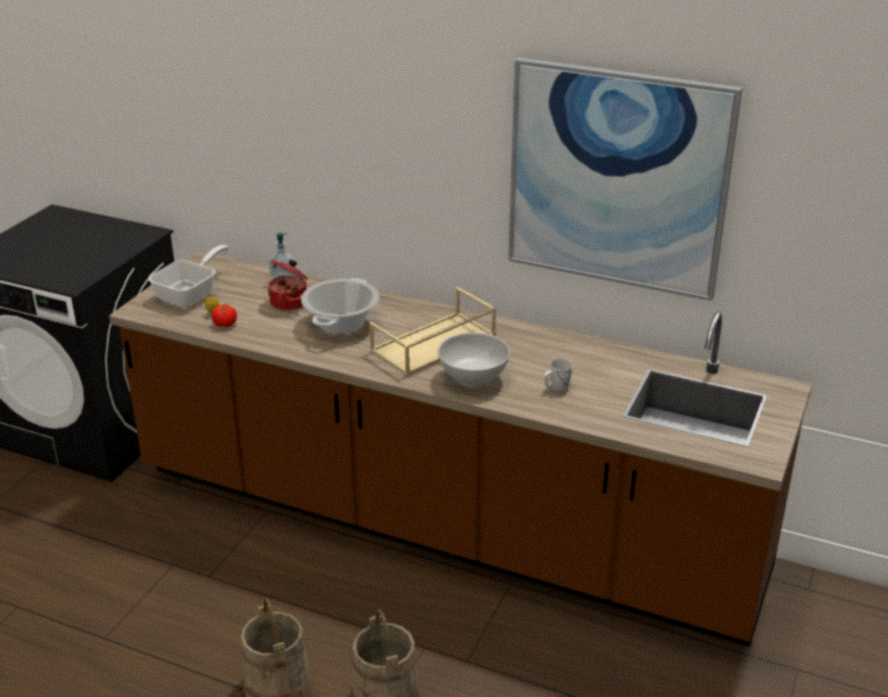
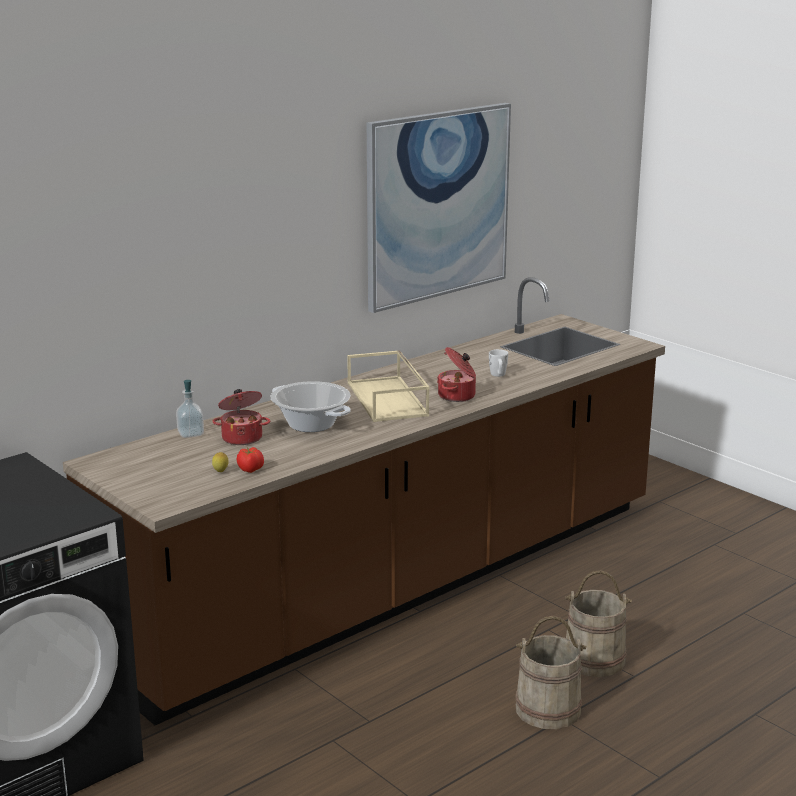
camera: 65 degrees left, 10 degrees down
frying pan [149,245,229,307] -> none
white bowl [438,332,510,387] -> cooking pot [437,347,476,402]

